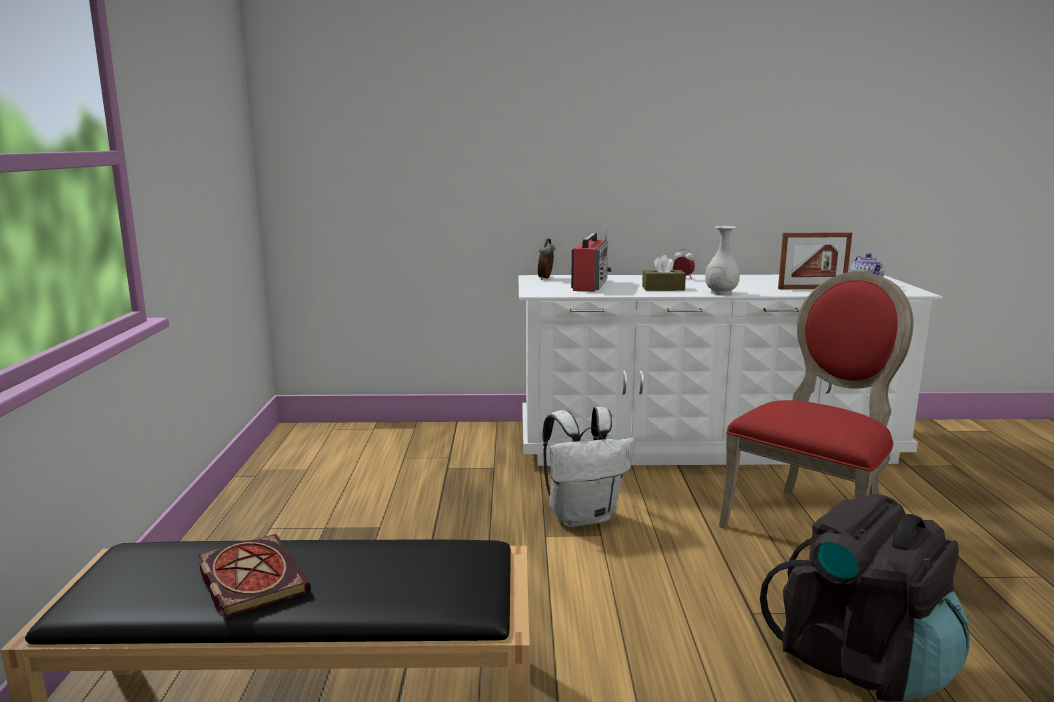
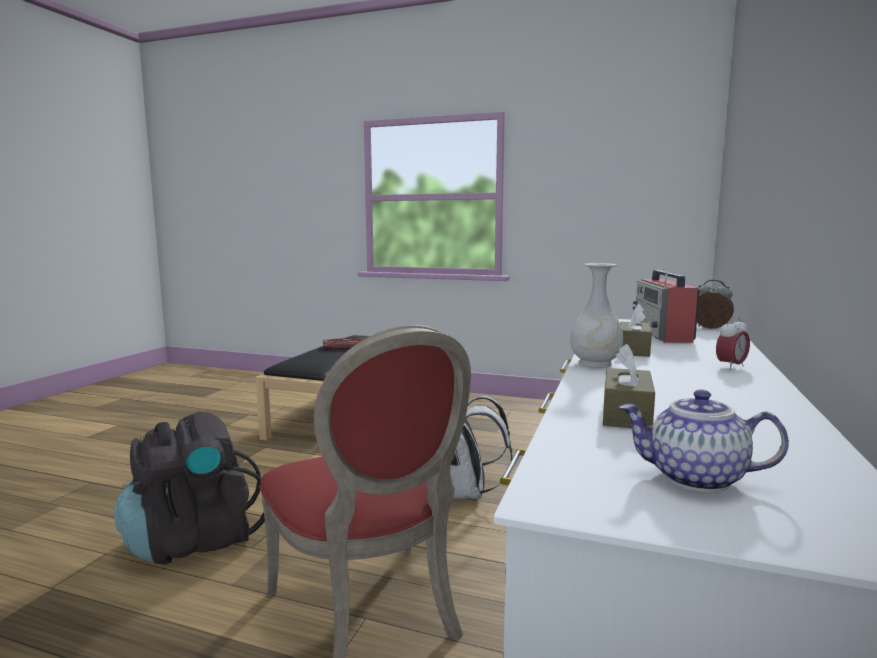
camera: 110 degrees right, 5 degrees down
radio [571,230,611,292] -> radio turned 60 degrees clockwise [632,270,700,343]
picture frame [778,232,852,289] -> brown tissue box [603,344,655,428]

